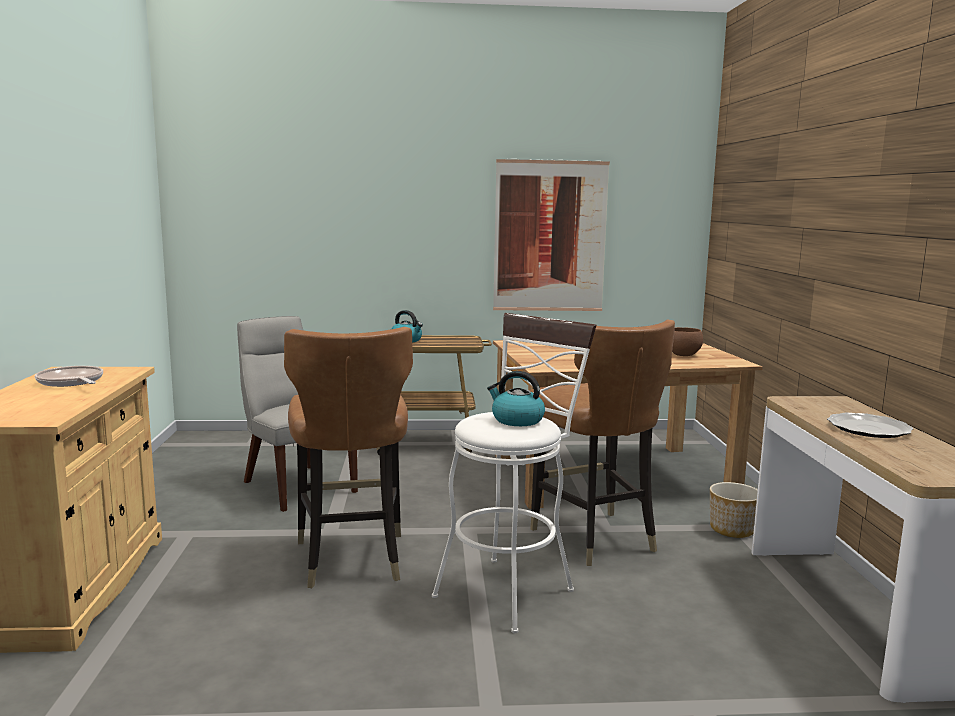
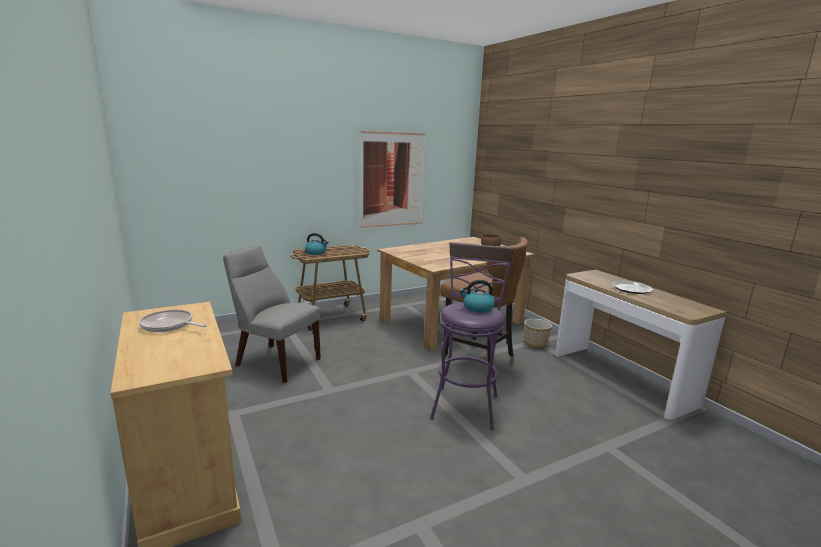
camera: 25 degrees left, 5 degrees up
brown chair [284,327,413,588] -> none
white stool [432,313,596,633] -> purple stool [430,242,514,430]

